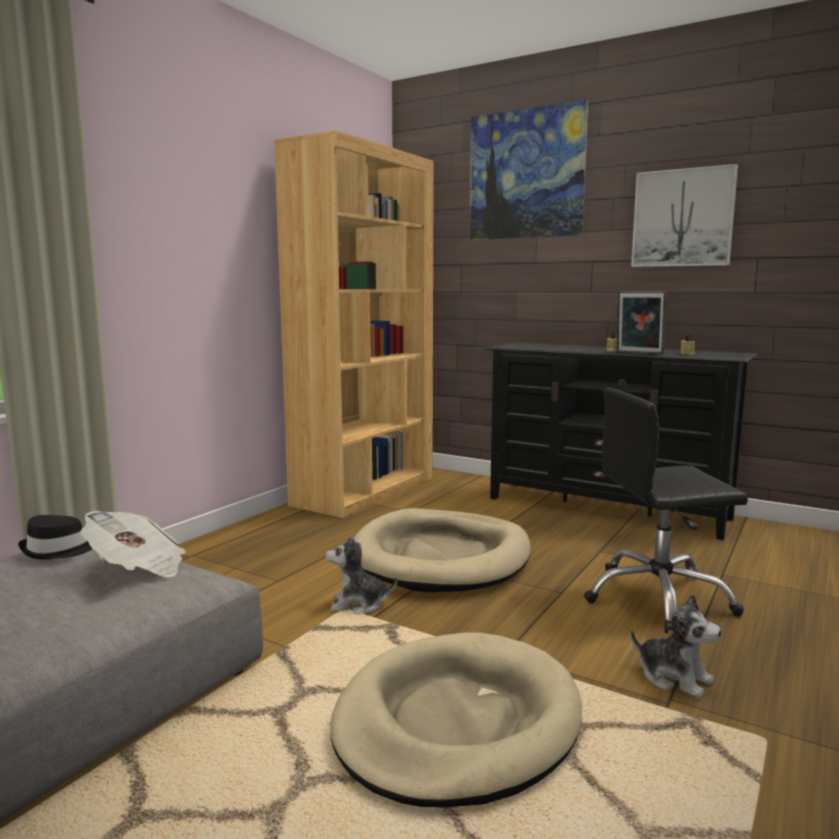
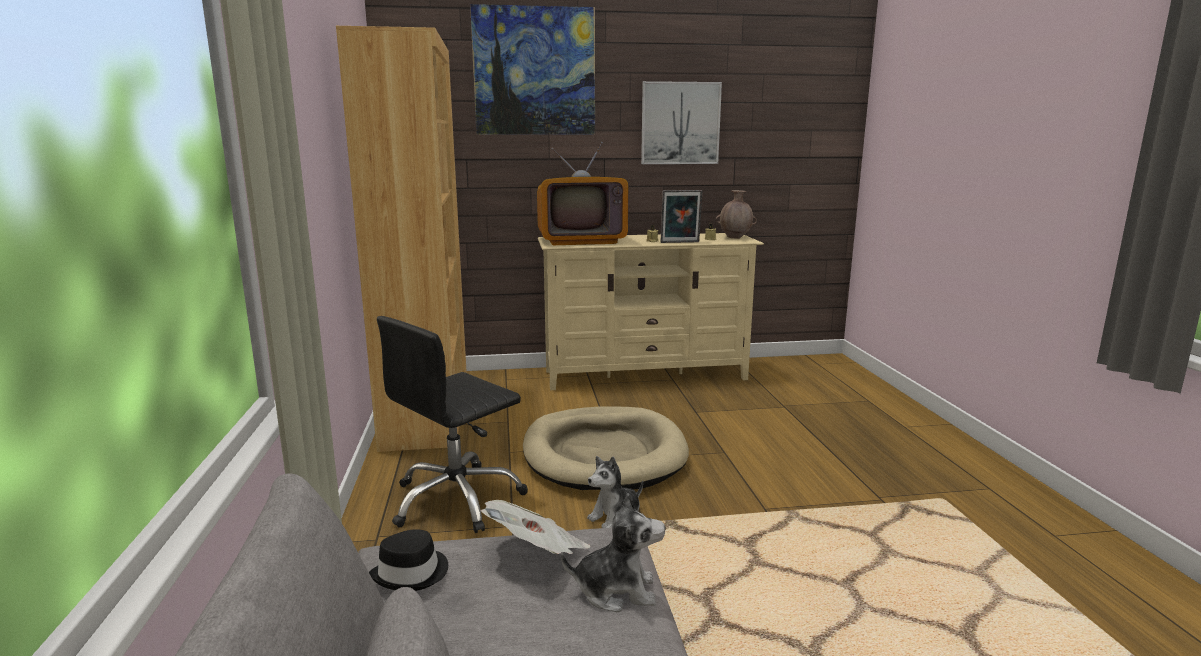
camera: 40 degrees left, 5 degrees up
beige dog bed [330,632,582,807] -> none
black tv stand [485,343,757,540] -> beige tv stand [538,233,764,390]
black office chair [584,388,748,633] -> black office chair moved to [377,316,528,533]
plush toy [630,593,721,699] -> plush toy moved to [561,493,665,612]
none -> television [537,142,628,245]
none -> brown vase [716,190,757,239]

